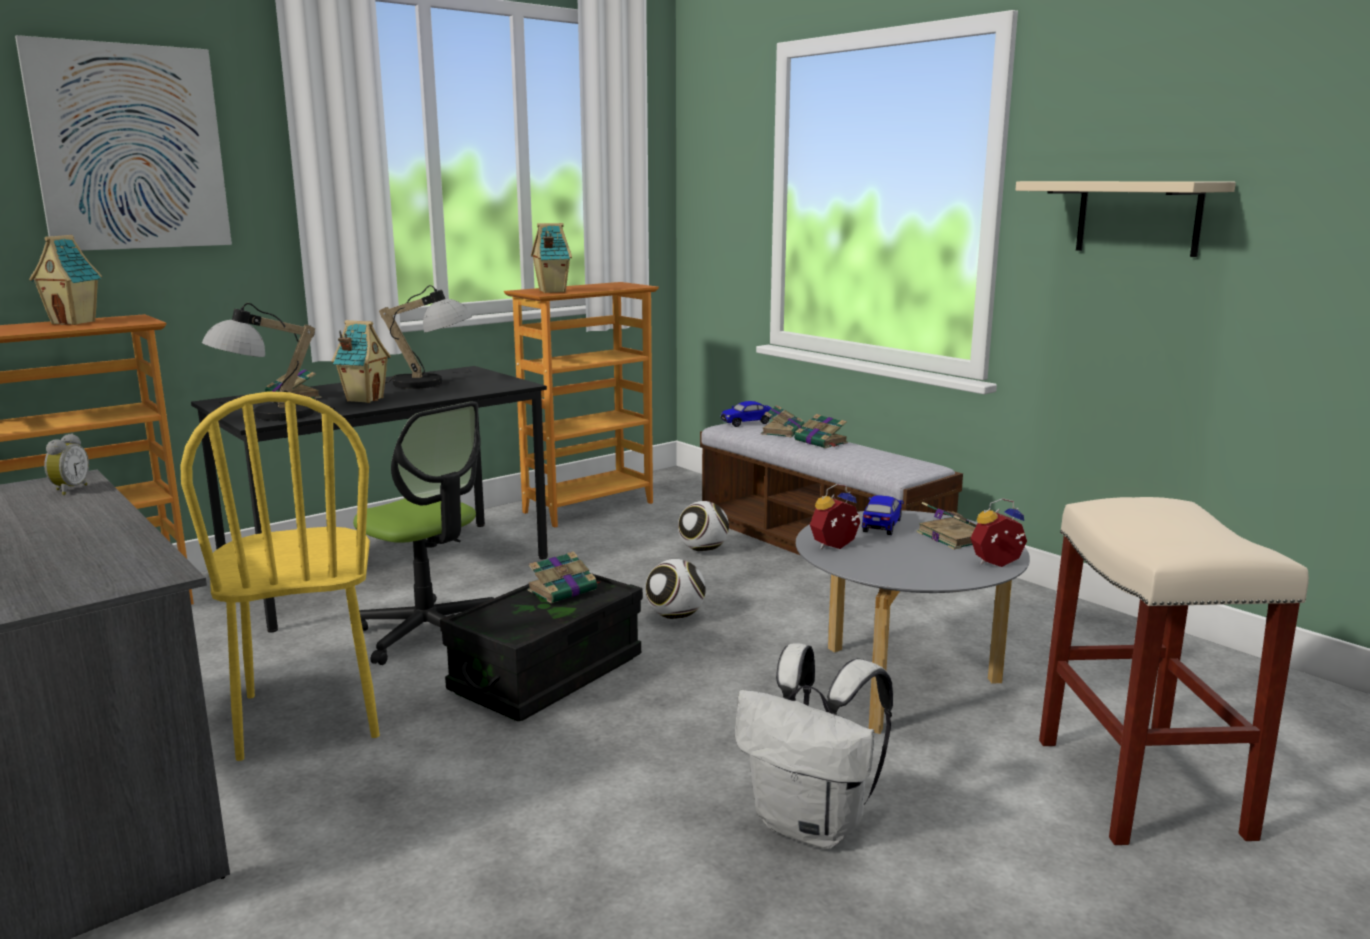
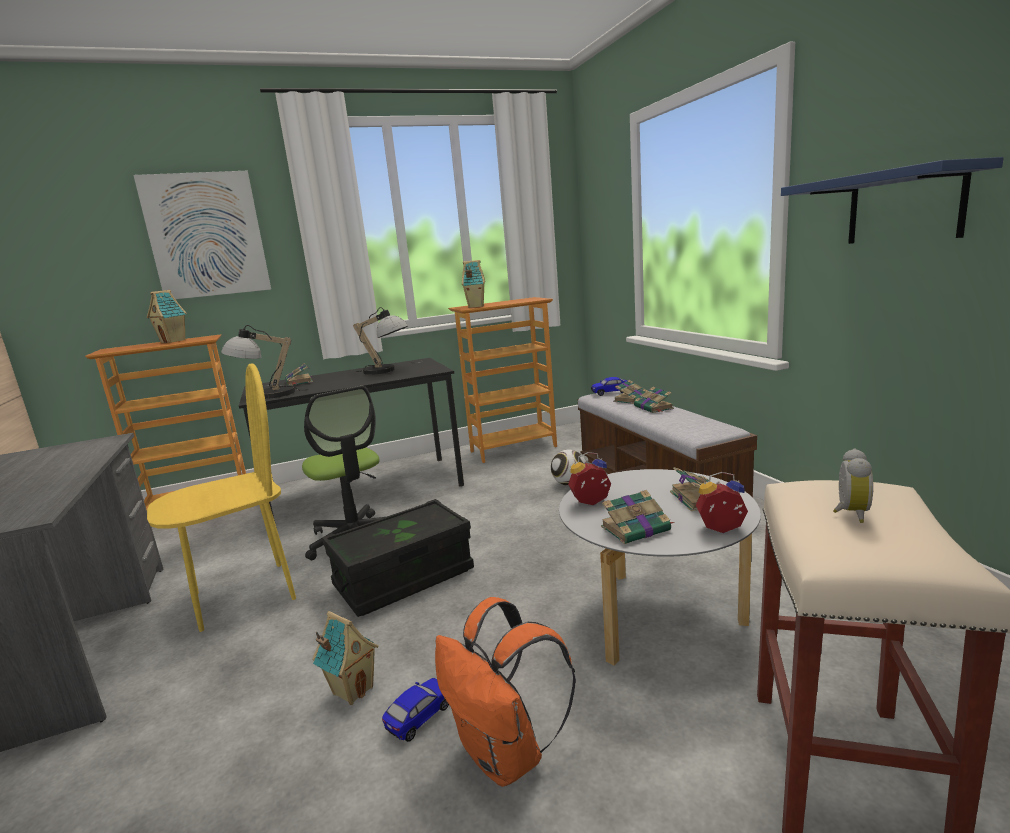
camera: 20 degrees right, 0 degrees up
alarm clock [44,434,89,495] -> alarm clock moved to [833,448,873,523]
yellow chair [181,391,380,761] -> yellow chair turned 120 degrees counterclockwise [147,363,296,632]
toy house [332,320,391,403] -> toy house moved to [312,611,378,705]
book [527,551,600,603] -> book moved to [601,490,675,544]
football [646,559,706,619] -> none
white backpack [735,643,893,849] -> orange backpack [435,597,576,787]
toy car [862,495,904,535] -> toy car moved to [382,678,449,742]
beige shelf [1015,181,1236,257] -> blue shelf [781,157,1004,244]

